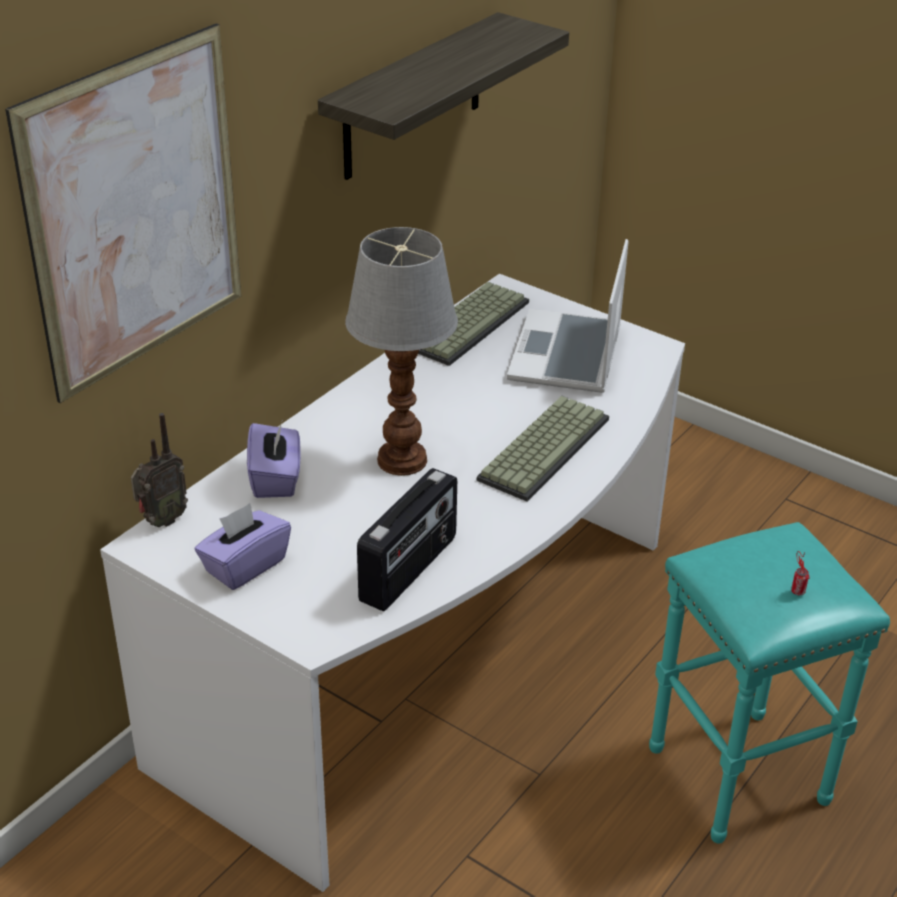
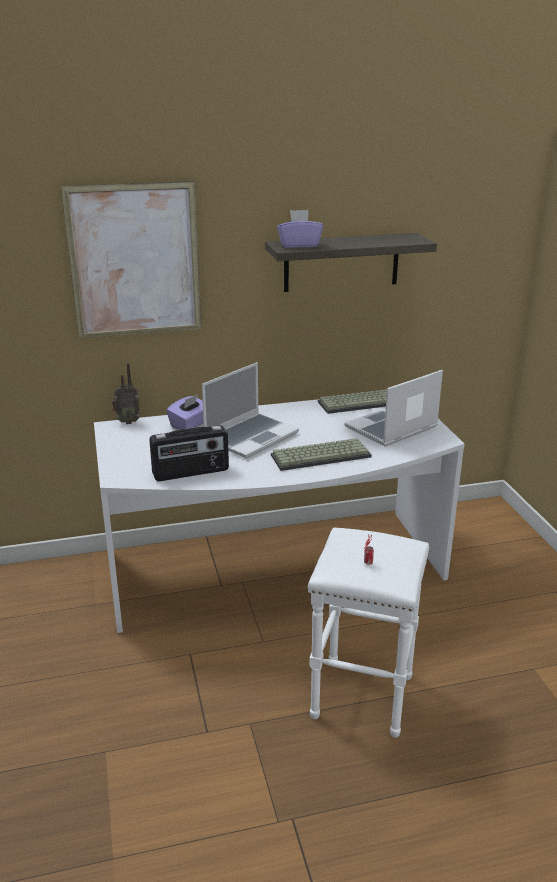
camera: 40 degrees right, 10 degrees down
purple tissue box [195,503,291,590] -> purple tissue box moved to [277,210,323,248]
table lamp [345,227,458,476] -> laptop [202,362,299,459]
turquoise stool [649,522,890,843] -> white stool [308,528,429,738]

